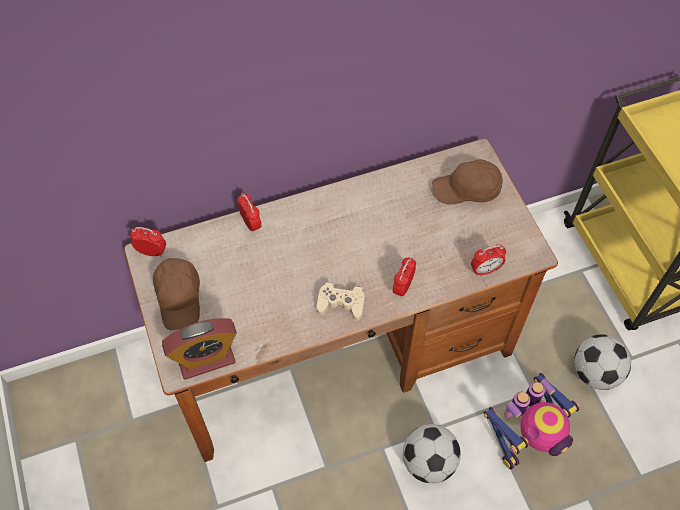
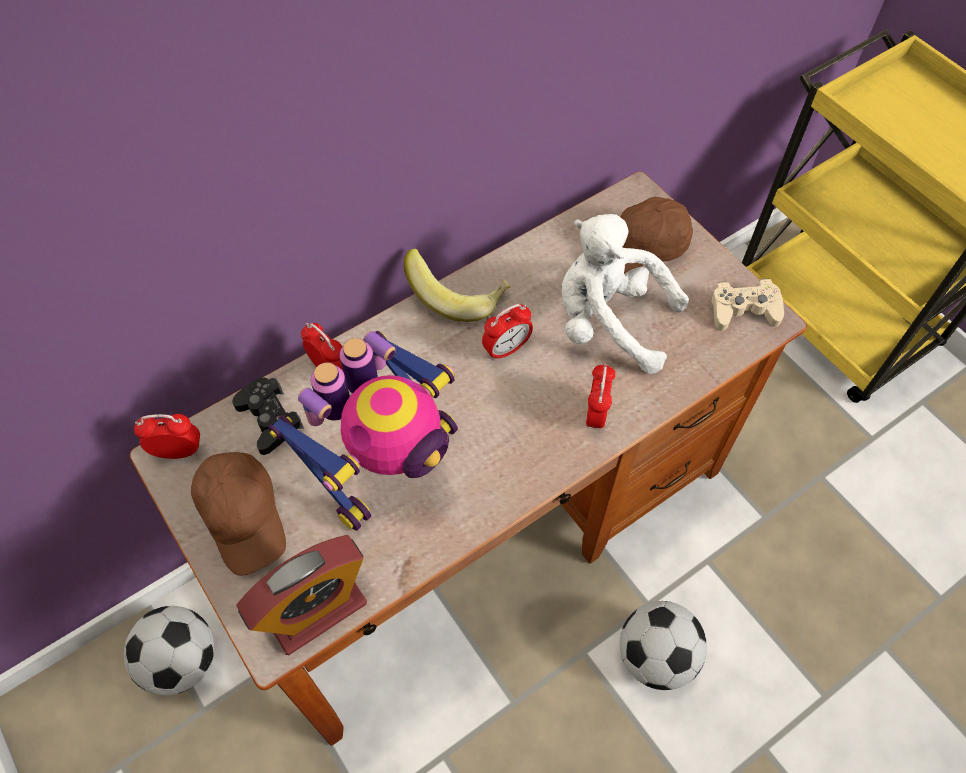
camera: 15 degrees left, 0 degrees up
beige game controller [317,282,365,321] -> beige game controller moved to [711,279,784,331]
alarm clock [471,244,506,276] -> alarm clock moved to [482,304,533,361]
toy robot [483,373,579,469] -> toy robot moved to [268,331,458,531]
football [574,335,631,390] -> football moved to [124,606,215,695]
none -> black game controller [232,377,304,455]
none -> banana [403,248,511,322]
none -> white plush toy [562,214,689,374]

